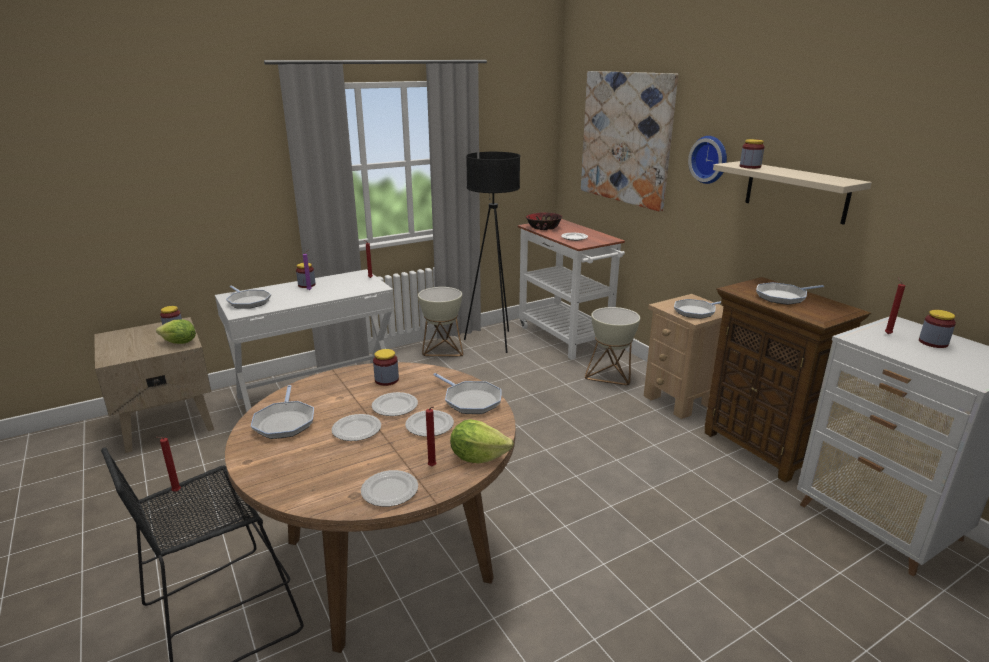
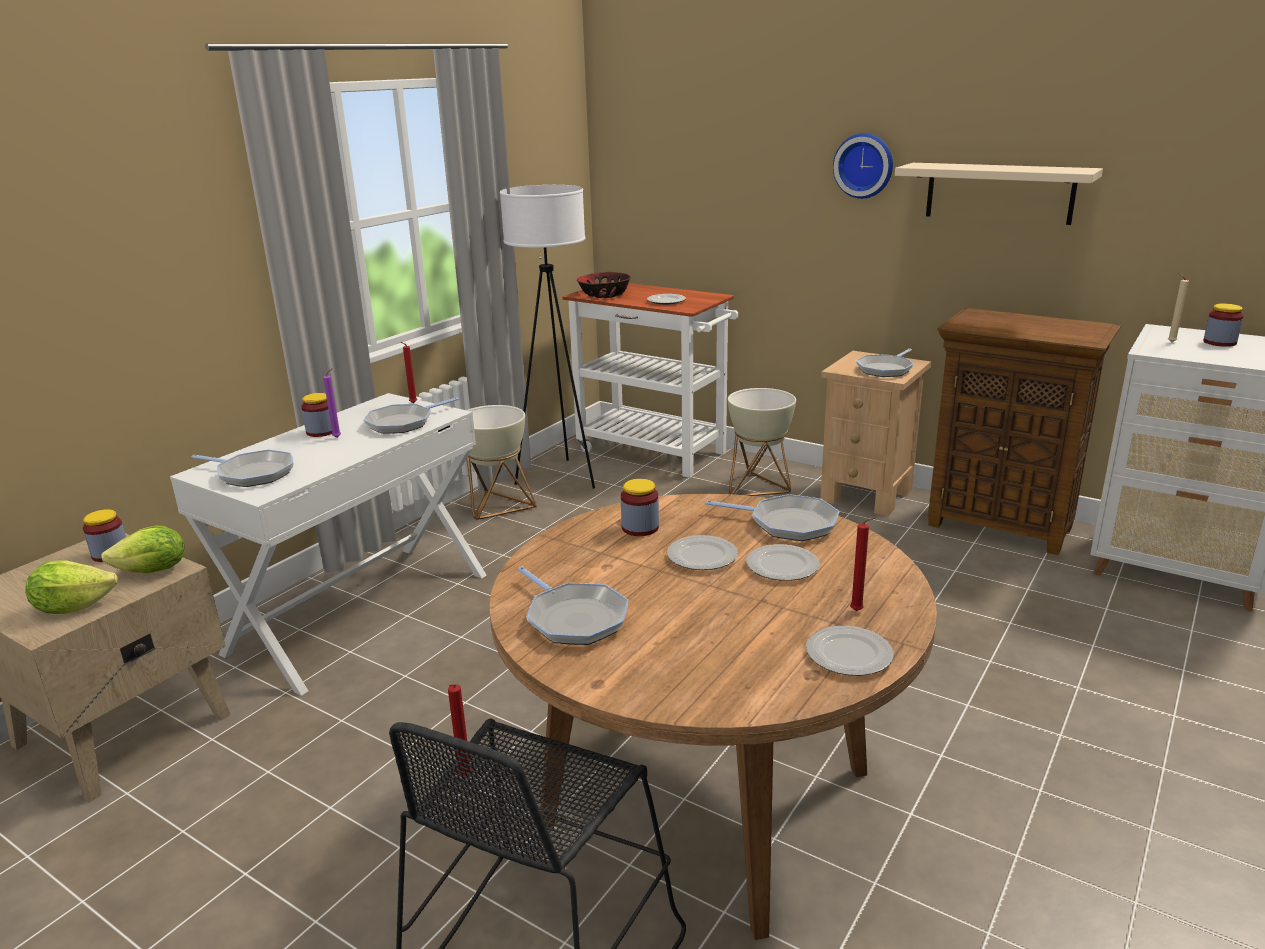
camera: 25 degrees left, 0 degrees up
plate [332,414,381,441] -> none
lettuce [450,419,514,463] -> lettuce moved to [25,560,118,614]
black floor lamp [464,152,520,353] -> white floor lamp [500,185,595,489]
picture [581,71,678,211] -> none
jar [740,139,764,169] -> none
frying pan [756,282,824,305] -> frying pan moved to [363,397,459,434]
red candle [885,278,905,334] -> beige candle [1168,273,1189,342]

